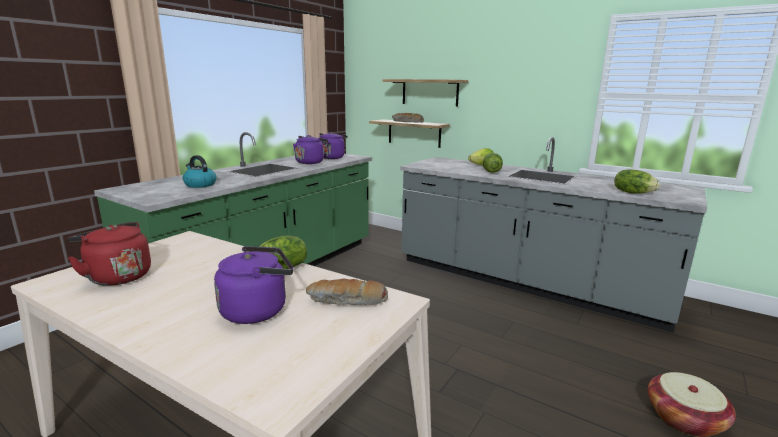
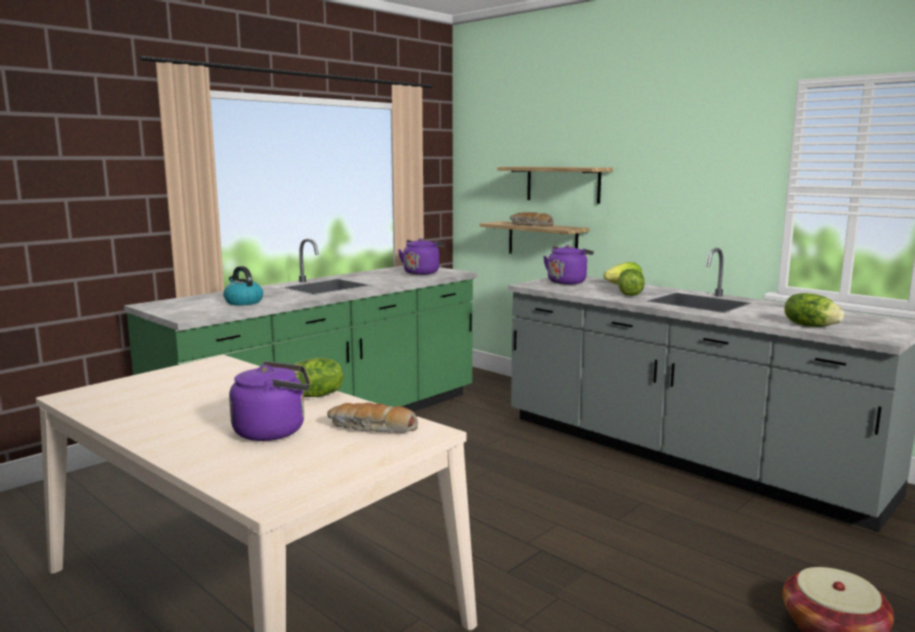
camera: 10 degrees right, 5 degrees down
red kettle [68,222,151,286] -> none
purple kettle [293,135,328,164] -> purple kettle moved to [543,245,594,285]

